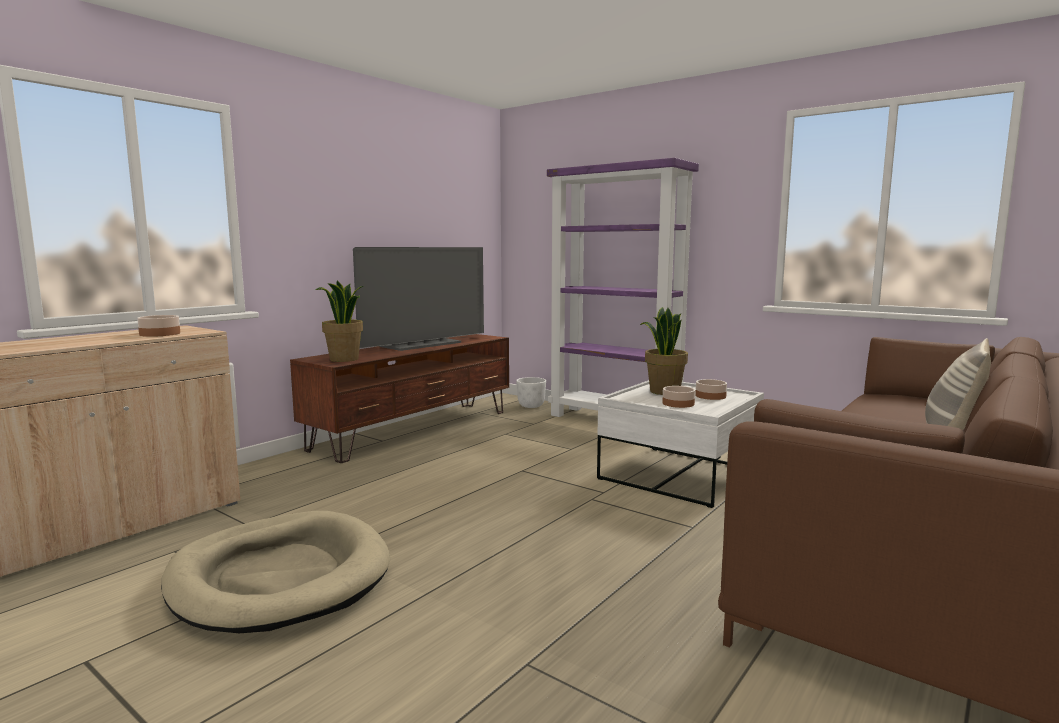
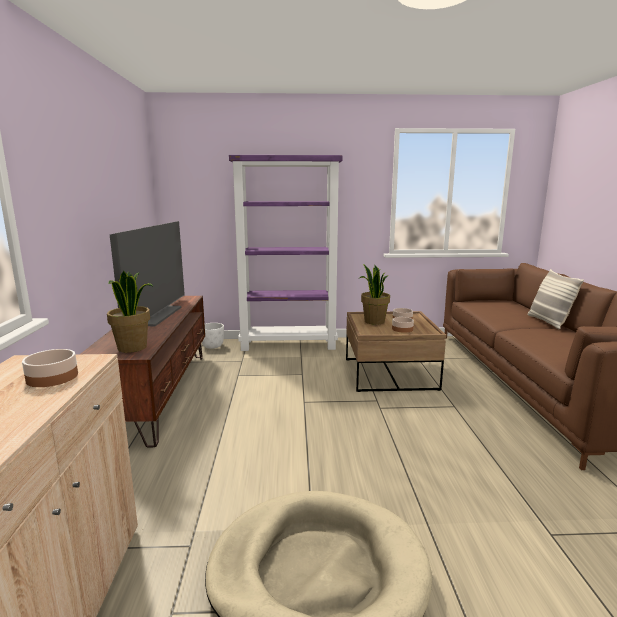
camera: 40 degrees left, 5 degrees up
white coffee table [597,380,764,508] -> brown coffee table [346,311,446,392]

